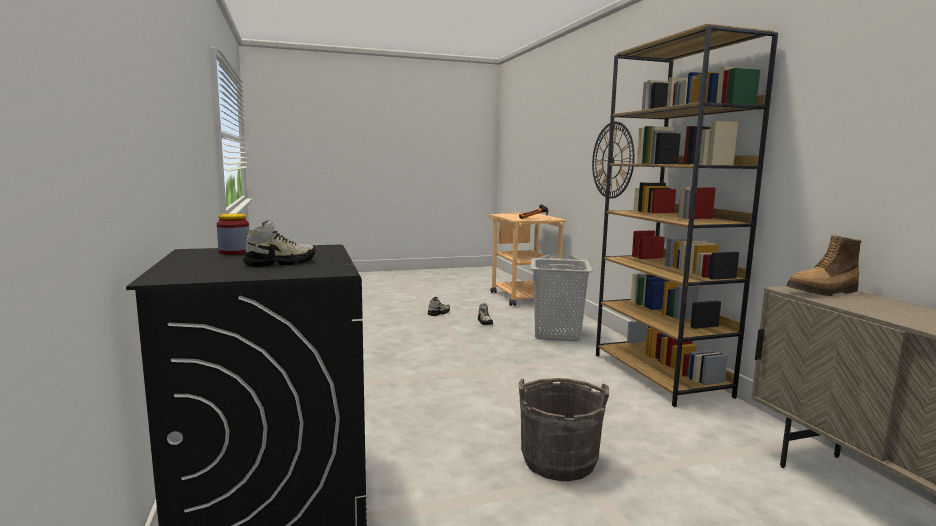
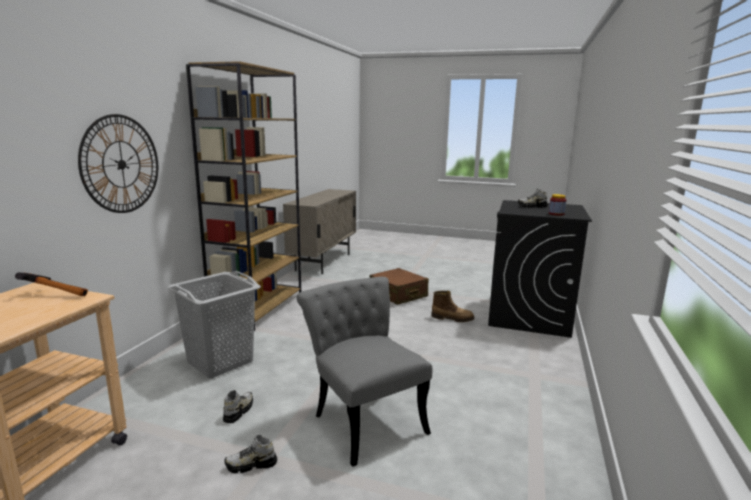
camera: 145 degrees left, 5 degrees up
grey bucket [518,378,609,481] -> brown suitcase [369,268,429,305]
boot [786,236,861,296] -> boot moved to [431,291,475,322]
none -> grey chair [296,277,432,467]

